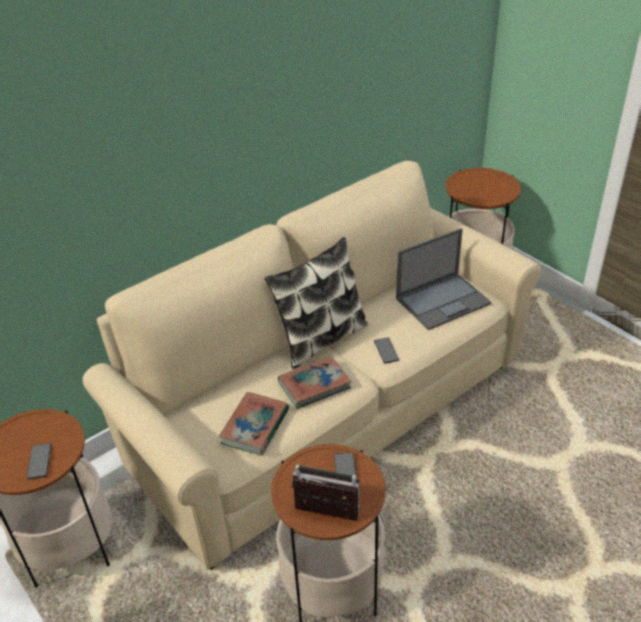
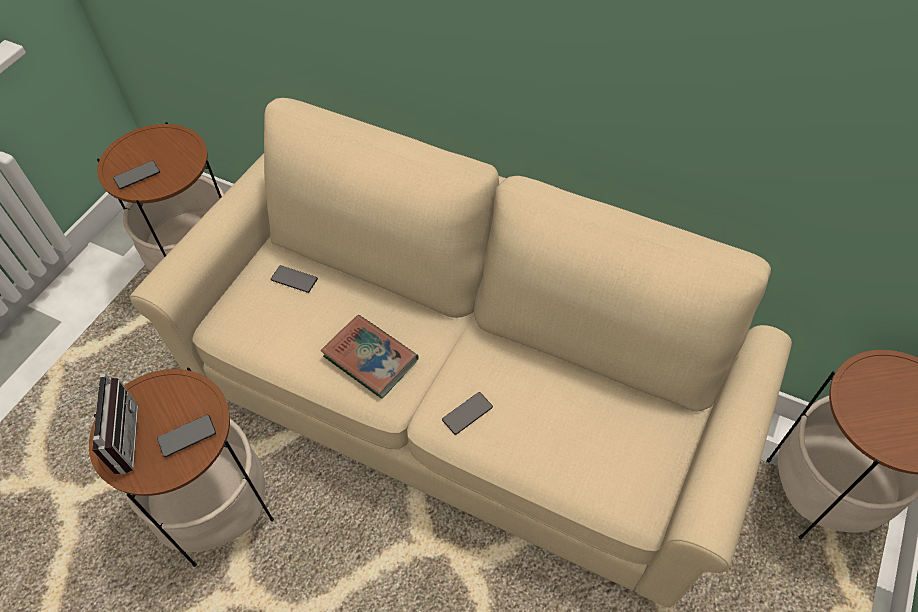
camera: 65 degrees right, 15 degrees up
book [219,392,289,455] -> none
pillow [264,237,368,370] -> none
laptop [396,228,491,330] -> none
none -> phone [271,265,318,293]

